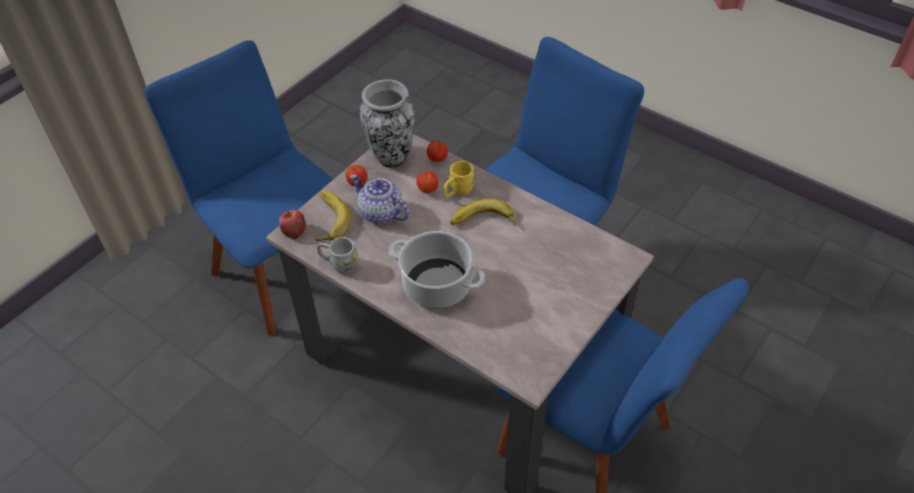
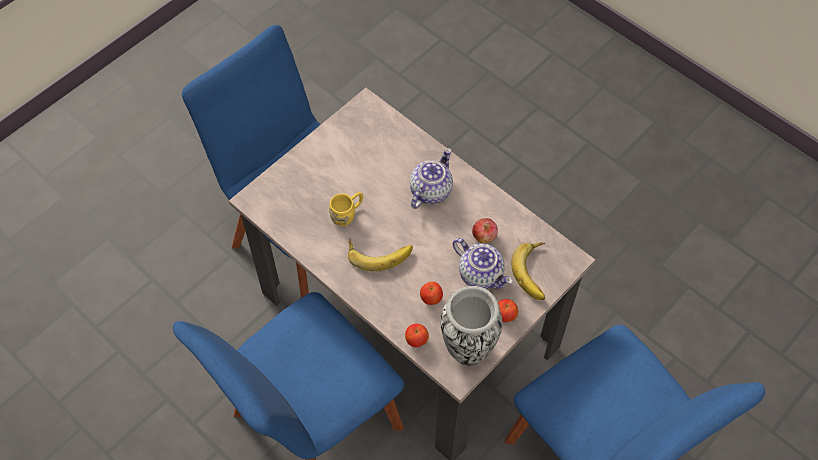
camera: 175 degrees left, 10 degrees up
apple [279,210,306,239] -> apple moved to [472,218,498,243]
grey mug [317,237,358,274] -> none
cooking pot [389,231,485,309] -> teapot [410,148,453,209]
yellow mug [443,161,475,198] -> yellow mug moved to [329,192,363,226]

